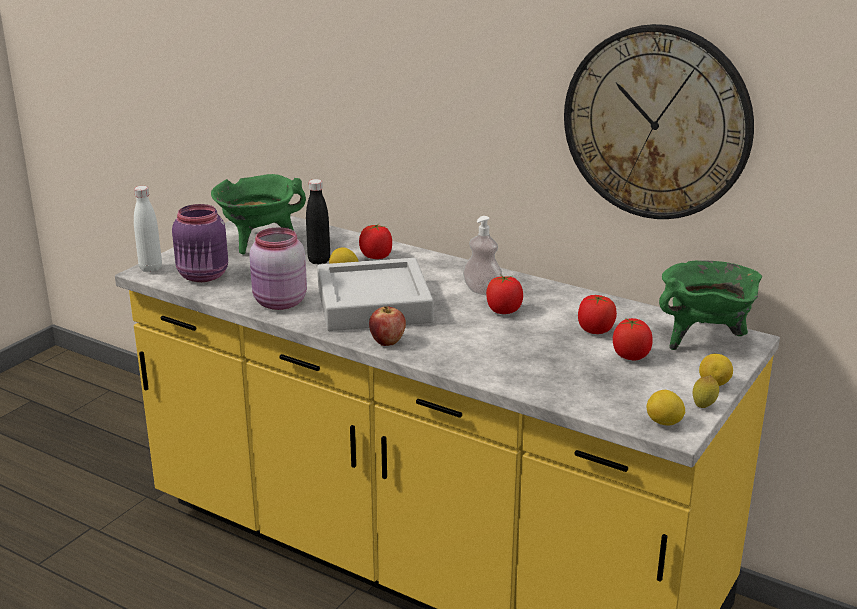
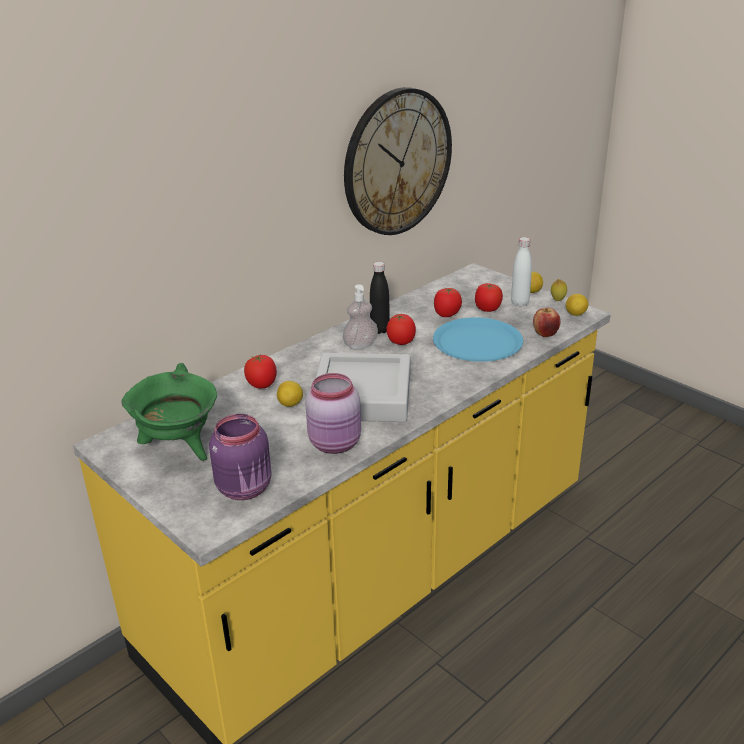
camera: 75 degrees left, 5 degrees up
white bottle [134,186,162,272] -> white bottle moved to [511,237,532,306]
black bottle [306,179,330,265] -> black bottle moved to [370,262,390,334]
apple [369,306,406,346] -> apple moved to [533,307,560,337]
green cooking pot [659,260,762,350] -> none
none -> blue plate [433,317,523,362]

